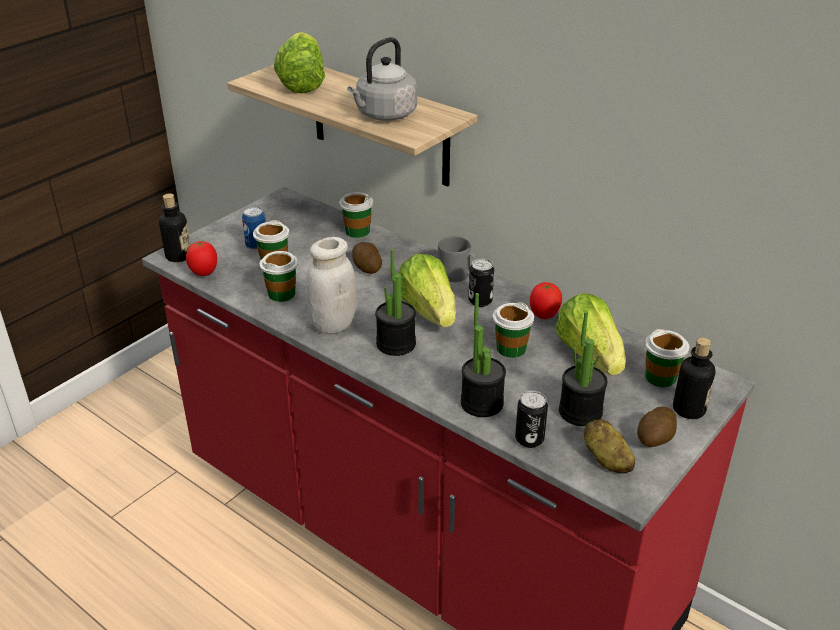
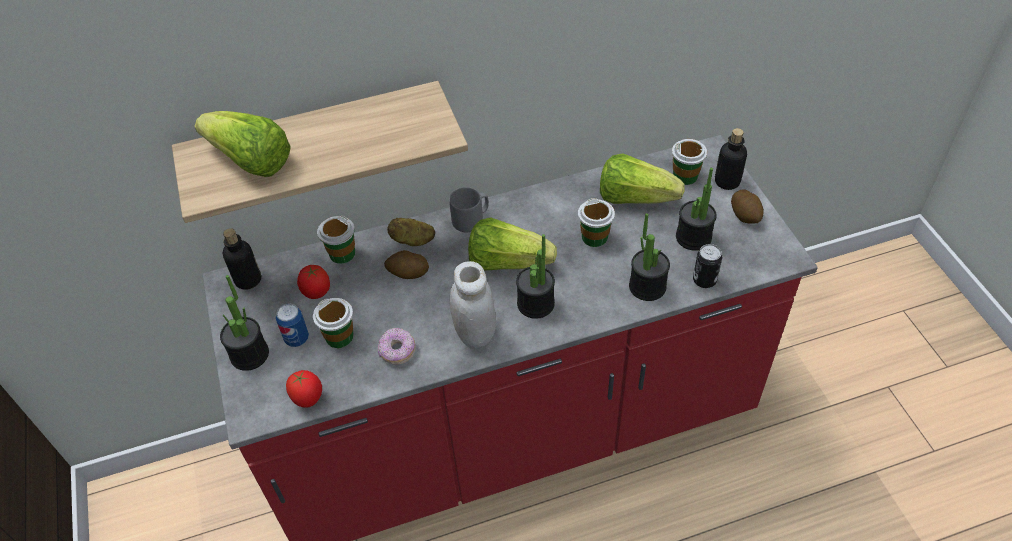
camera: 55 degrees left, 15 degrees up
bottle [159,193,191,262] -> bottle moved to [223,228,261,290]
cup [260,251,298,302] -> donut [378,328,416,364]
grey kettle [347,37,417,121] -> none
can [469,259,494,307] -> none
tomato [530,282,562,319] -> tomato moved to [297,265,330,299]
potato [584,419,635,474] -> potato moved to [387,218,435,246]
none -> potted plant [220,275,269,371]

